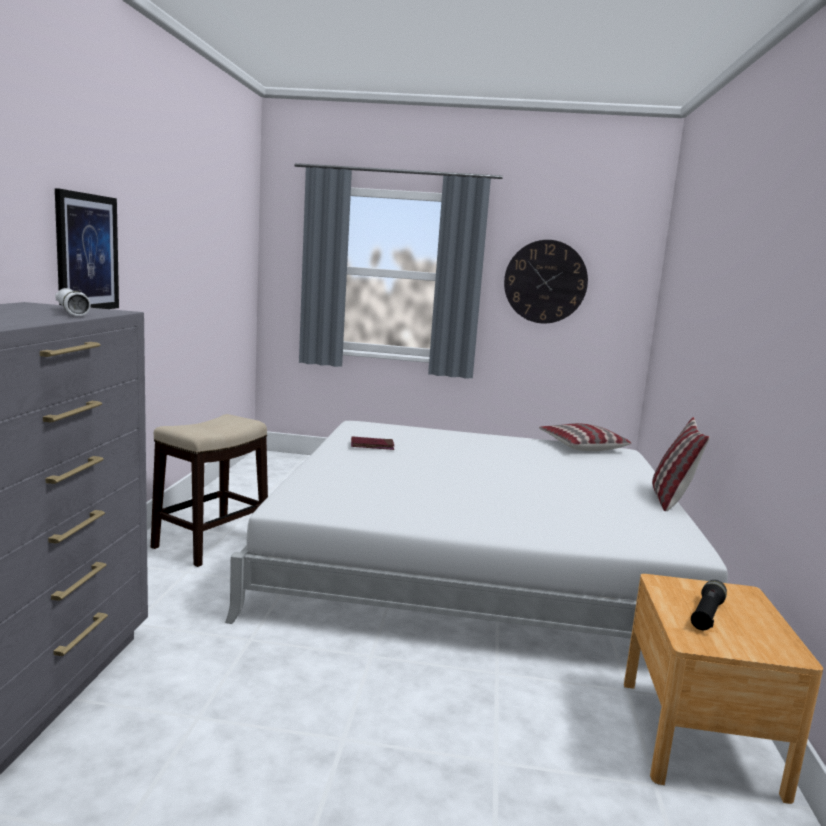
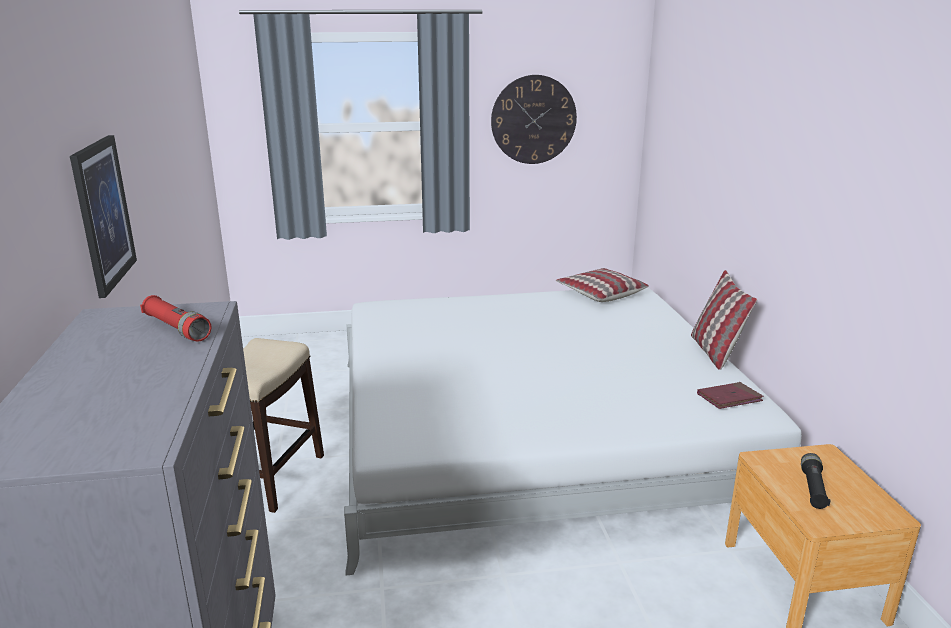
camera: 15 degrees left, 10 degrees up
white flashlight [55,288,91,316] -> red flashlight [140,295,211,342]
red book [351,436,394,450] -> red book moved to [697,382,764,409]

